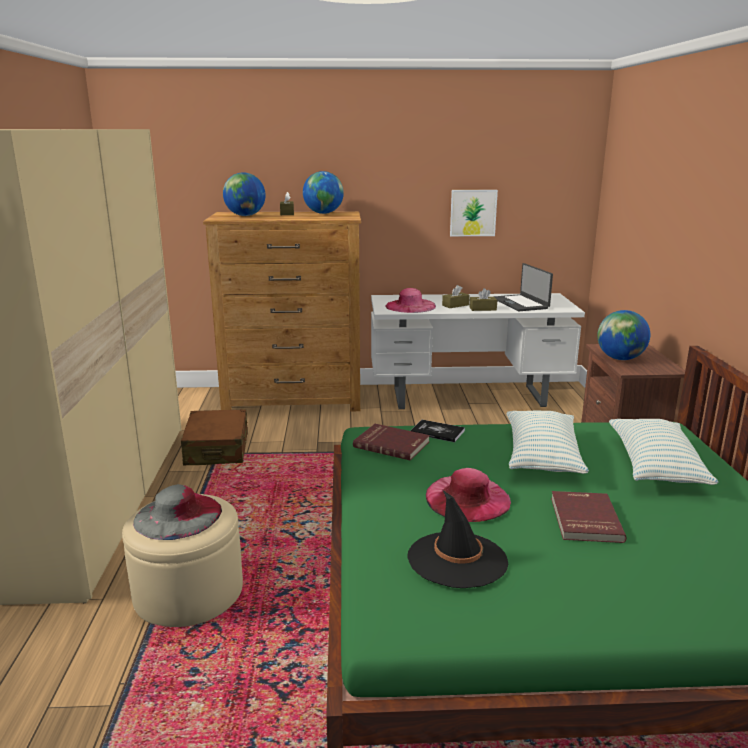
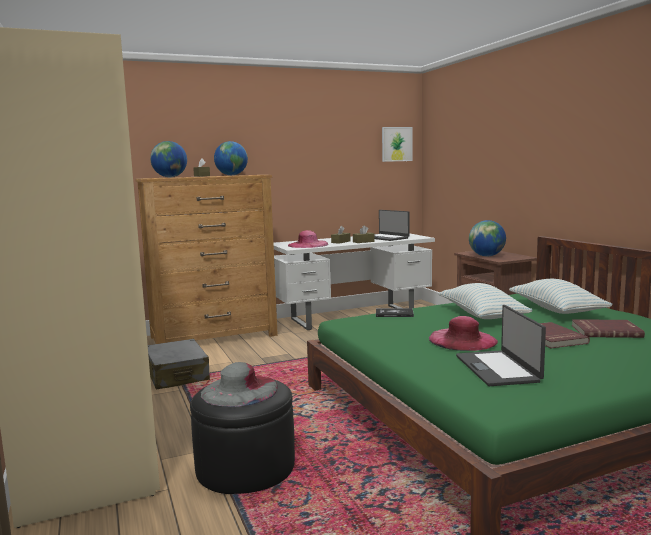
camera: 20 degrees left, 10 degrees down
beige ottoman [122,494,243,627] -> black ottoman [190,379,295,494]
brown suitcase [181,409,248,465] -> grey suitcase [148,339,210,389]
red book [353,424,430,461] -> red book moved to [571,319,645,338]
black hat [407,490,508,588] -> laptop [456,305,546,386]
picture [450,190,498,236] -> picture moved to [382,127,413,162]

